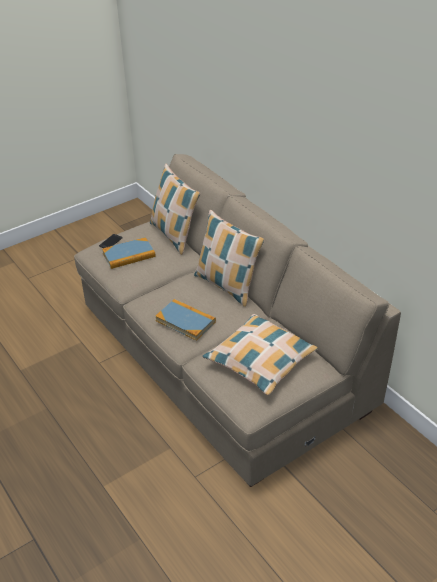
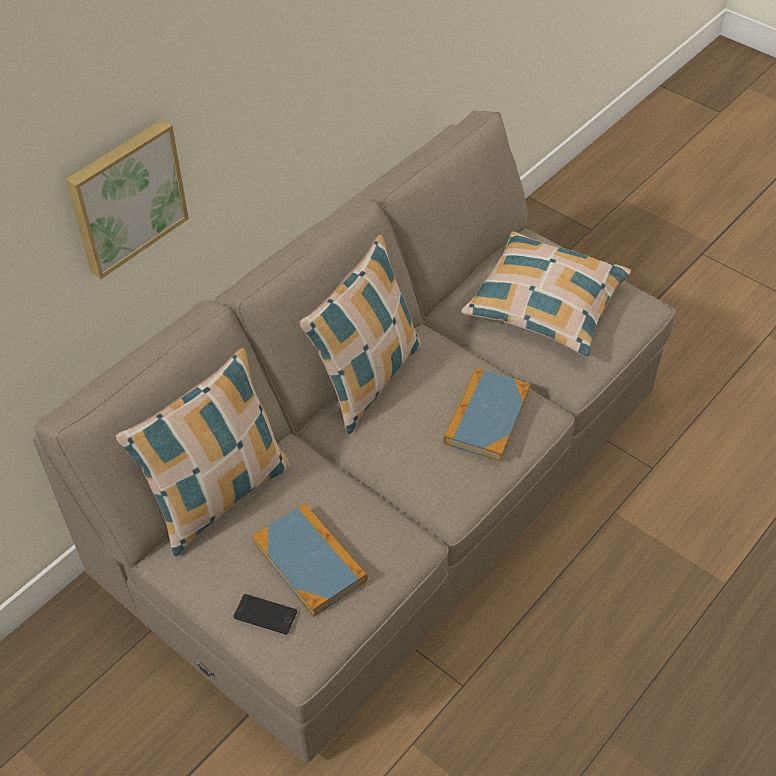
camera: 105 degrees left, 10 degrees up
none -> picture [66,120,189,279]

